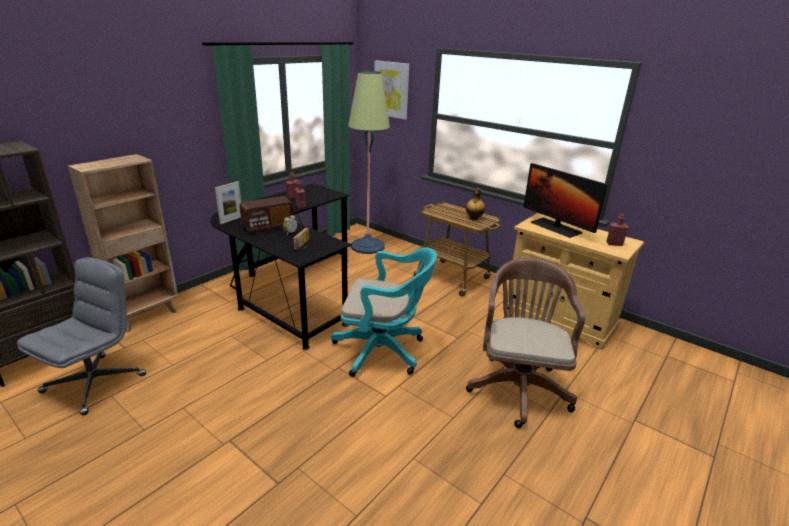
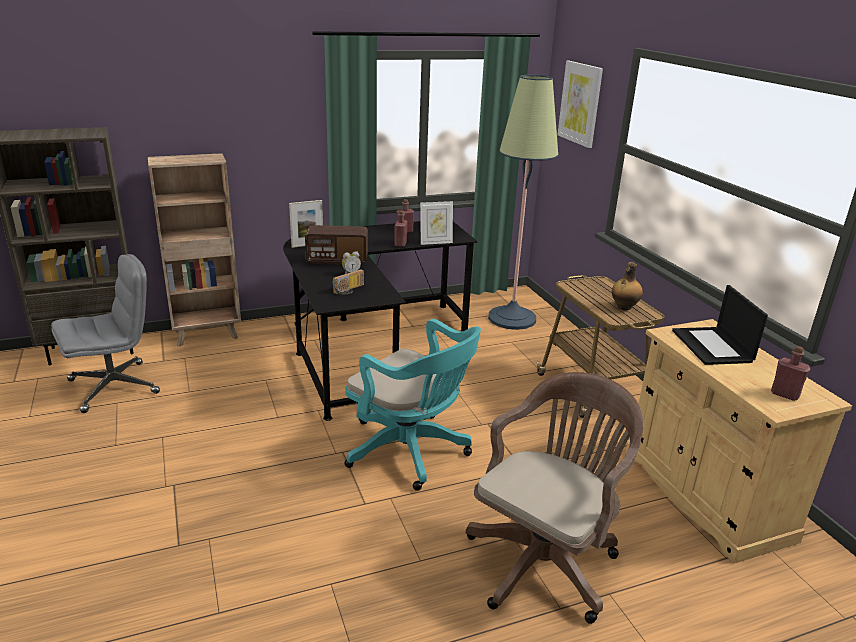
camera: 30 degrees right, 0 degrees up
monitor [523,163,608,238] -> laptop [672,285,768,365]
none -> picture frame [420,201,453,245]

